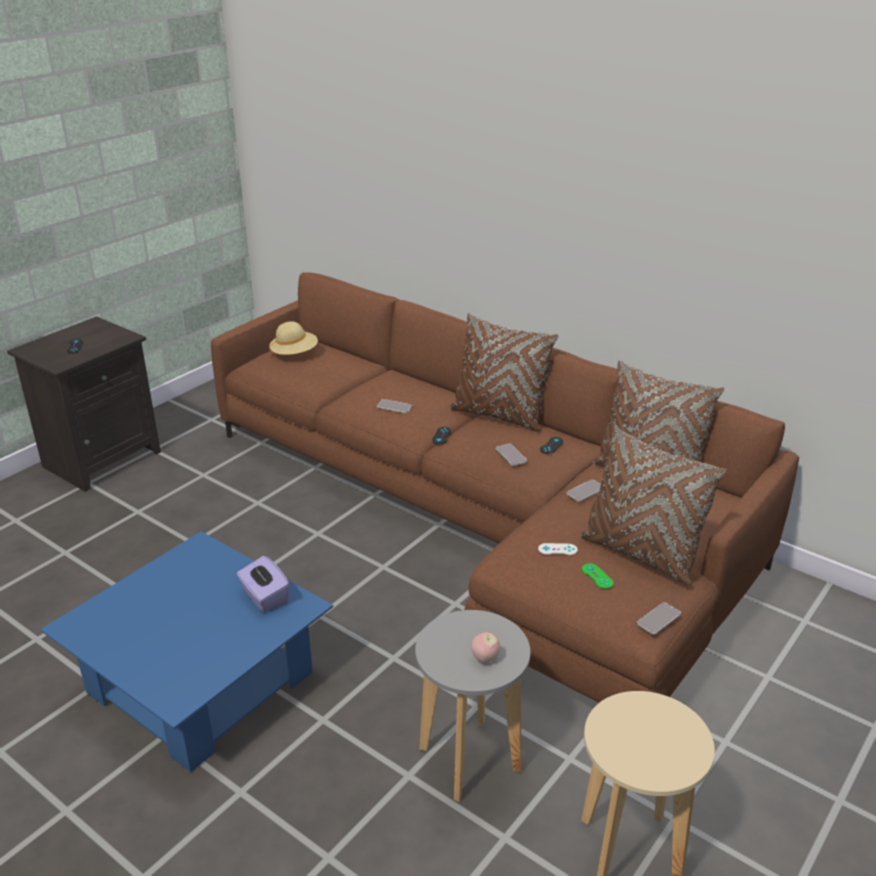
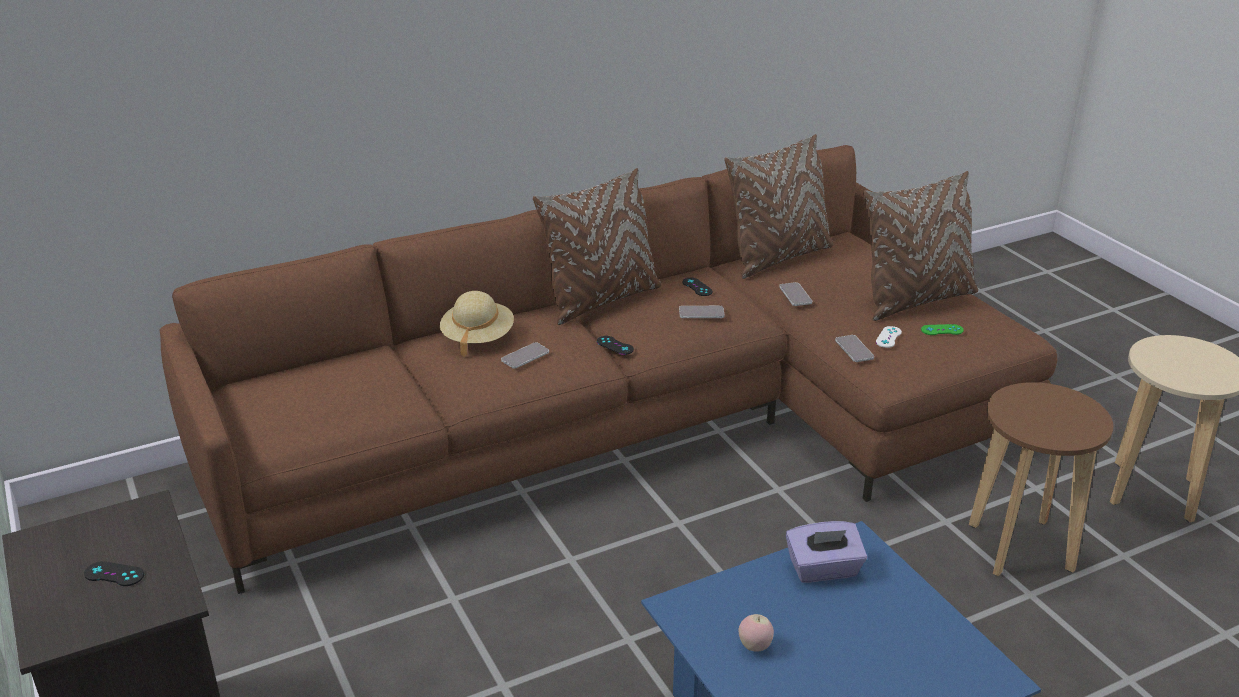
camera: 65 degrees left, 0 degrees up
beige hat [269,321,318,355] -> beige hat moved to [440,291,514,357]
grey stool [415,610,530,802] -> brown stool [969,382,1113,576]
apple [471,632,500,663] -> apple moved to [739,614,774,652]
phone [637,602,681,635] -> phone moved to [835,335,874,362]

